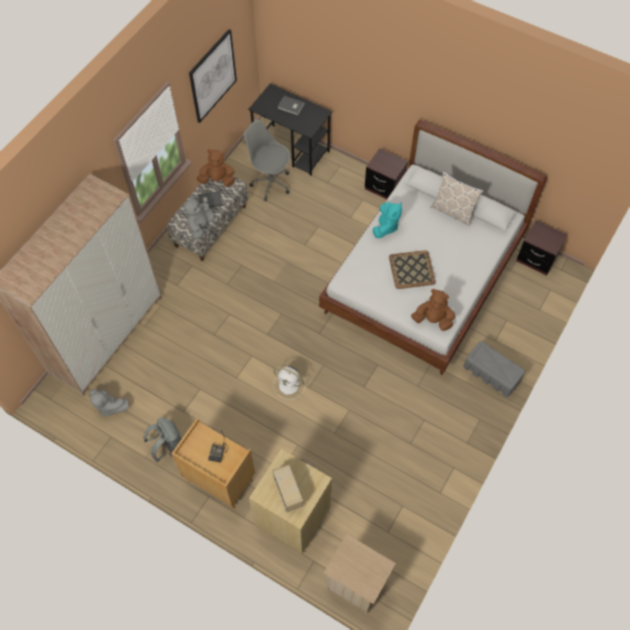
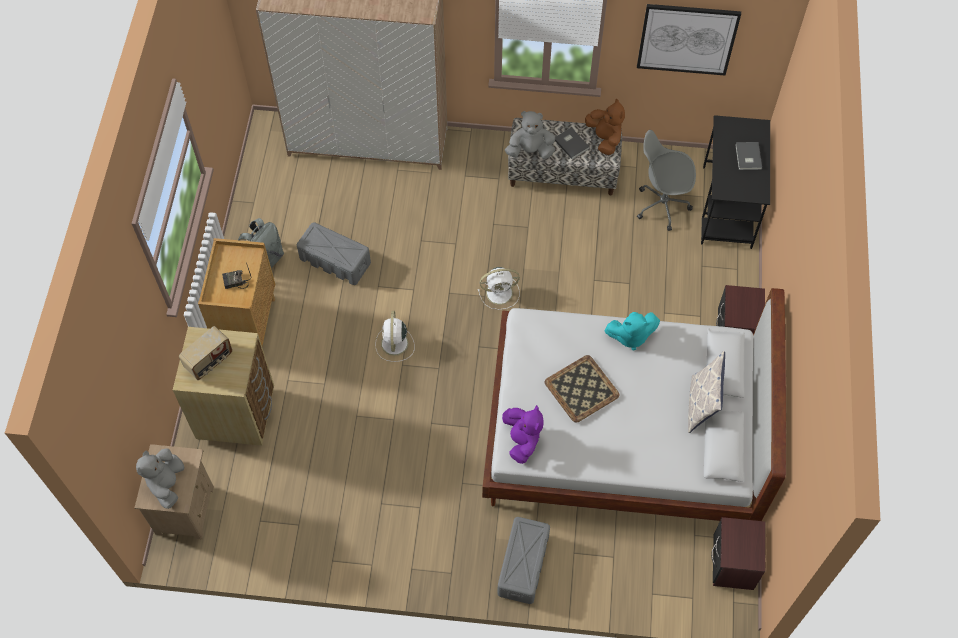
camera: 65 degrees right, 0 degrees up
grey plush toy [89,390,129,417] -> grey plush toy moved to [136,448,184,509]
grey office chair [244,120,290,201] -> grey office chair turned 90 degrees counterclockwise [637,130,696,231]
brown plush toy [411,289,456,331] -> purple plush toy [502,405,544,464]
none -> grey storage box [297,222,371,285]
none -> white fan [478,267,520,310]

